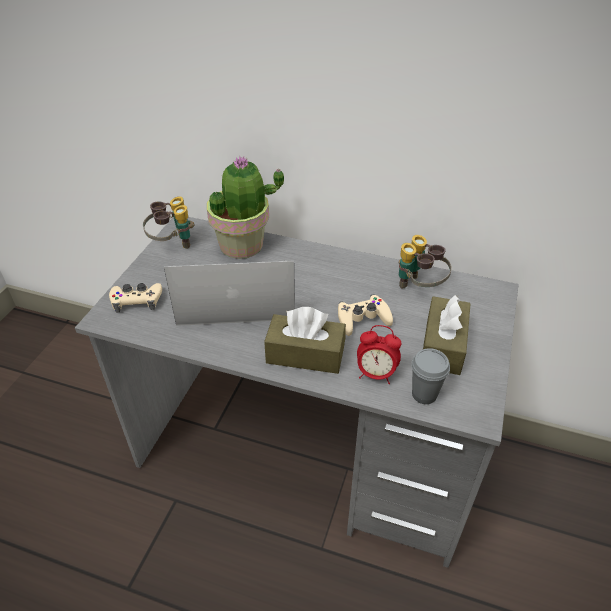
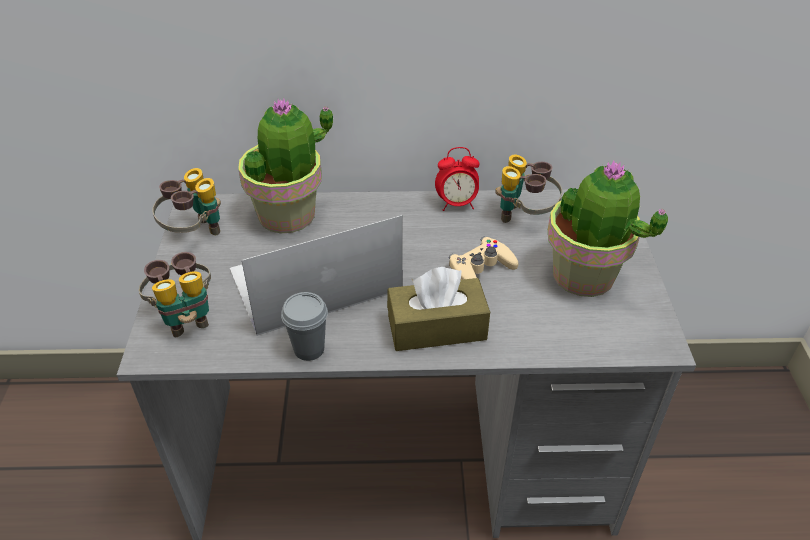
camera: 20 degrees left, 0 degrees up
beige game controller [109,283,162,312] -> binoculars [139,252,211,337]
alarm clock [357,325,401,384] -> alarm clock moved to [435,147,479,211]
grey cup [411,348,450,404] -> grey cup moved to [281,292,328,361]
brown tissue box [423,295,471,375] -> potted plant [548,161,668,297]

